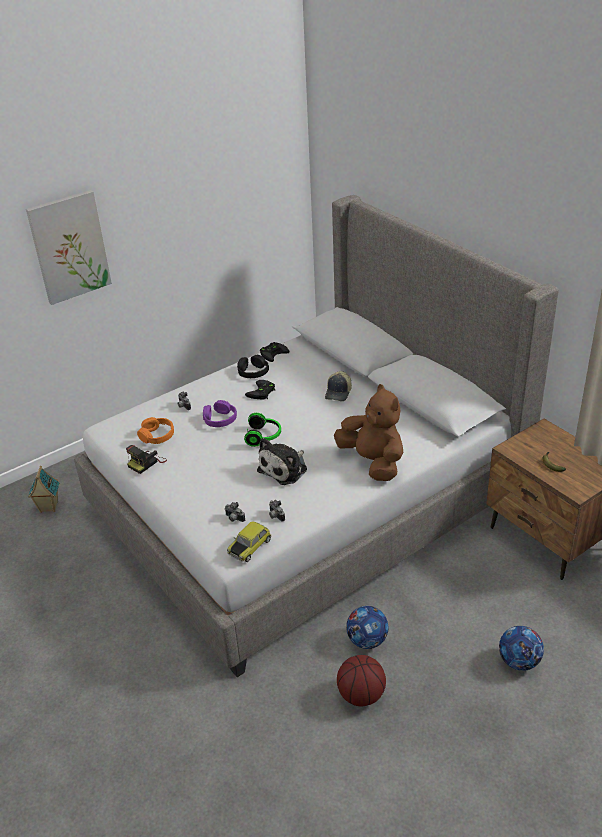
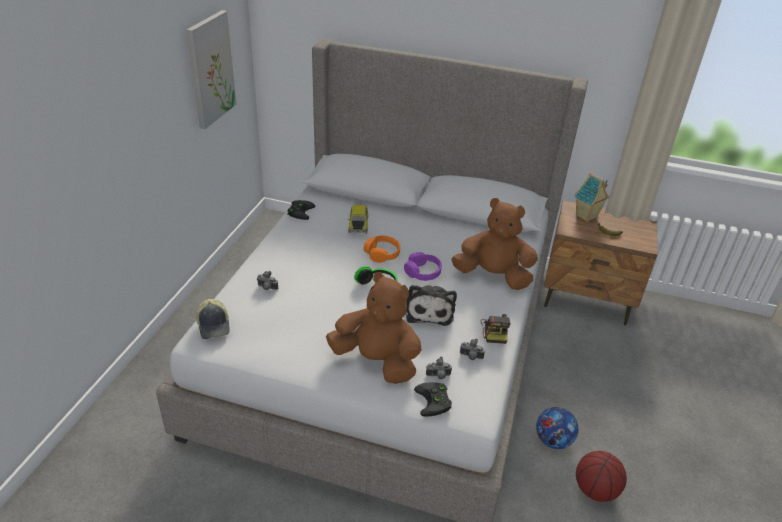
camera: 40 degrees left, 0 degrees up
picture [26,190,112,305] -> picture moved to [186,10,236,129]
toy house [28,466,60,513] -> toy house moved to [575,173,609,222]
camera [126,445,167,474] -> camera moved to [481,314,510,344]
orange headphones [137,417,174,444] -> orange headphones moved to [364,235,400,262]
purple headphones [203,400,237,427] -> purple headphones moved to [404,252,442,281]
toy car [227,522,272,562] -> toy car moved to [348,205,369,234]
black headphones [237,355,269,378] -> none
black game controller [245,380,276,399] -> black game controller moved to [414,382,452,417]
cap [325,371,352,401] -> cap moved to [196,299,230,339]
football [499,626,544,671] -> none
none -> brown plush toy [326,272,421,384]

